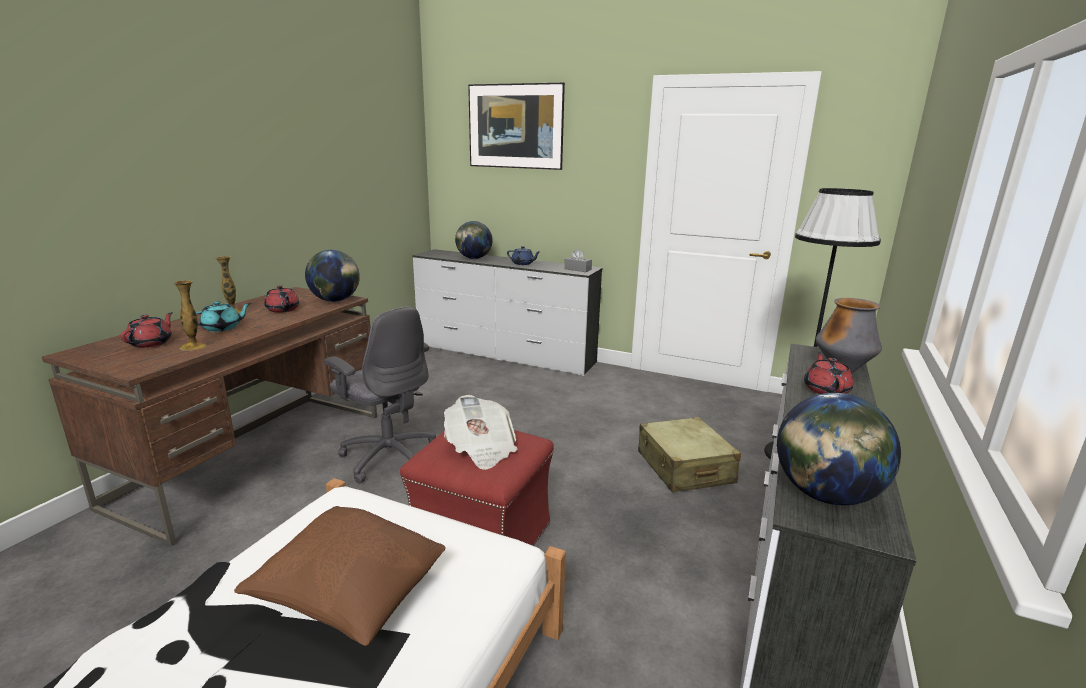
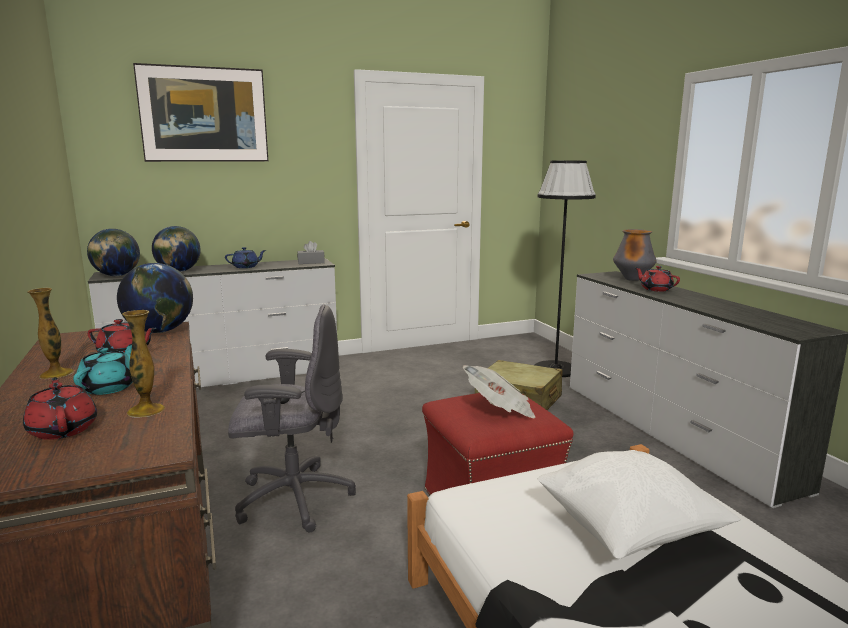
camera: 45 degrees left, 5 degrees down
brown pillow [234,506,446,646] -> white pillow [538,451,741,559]
globe [777,393,901,505] -> globe moved to [87,229,140,276]

